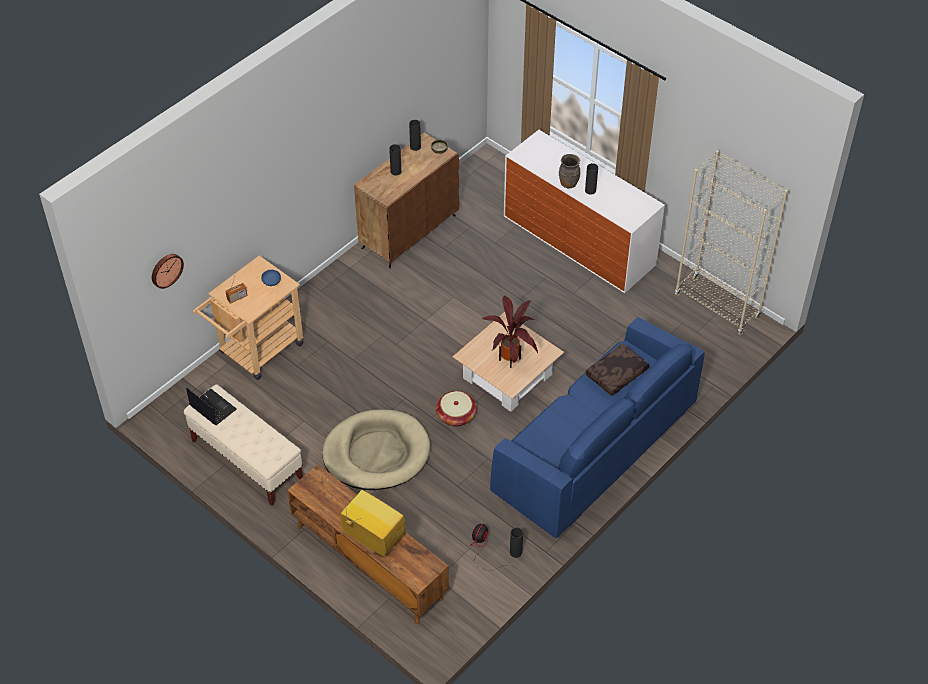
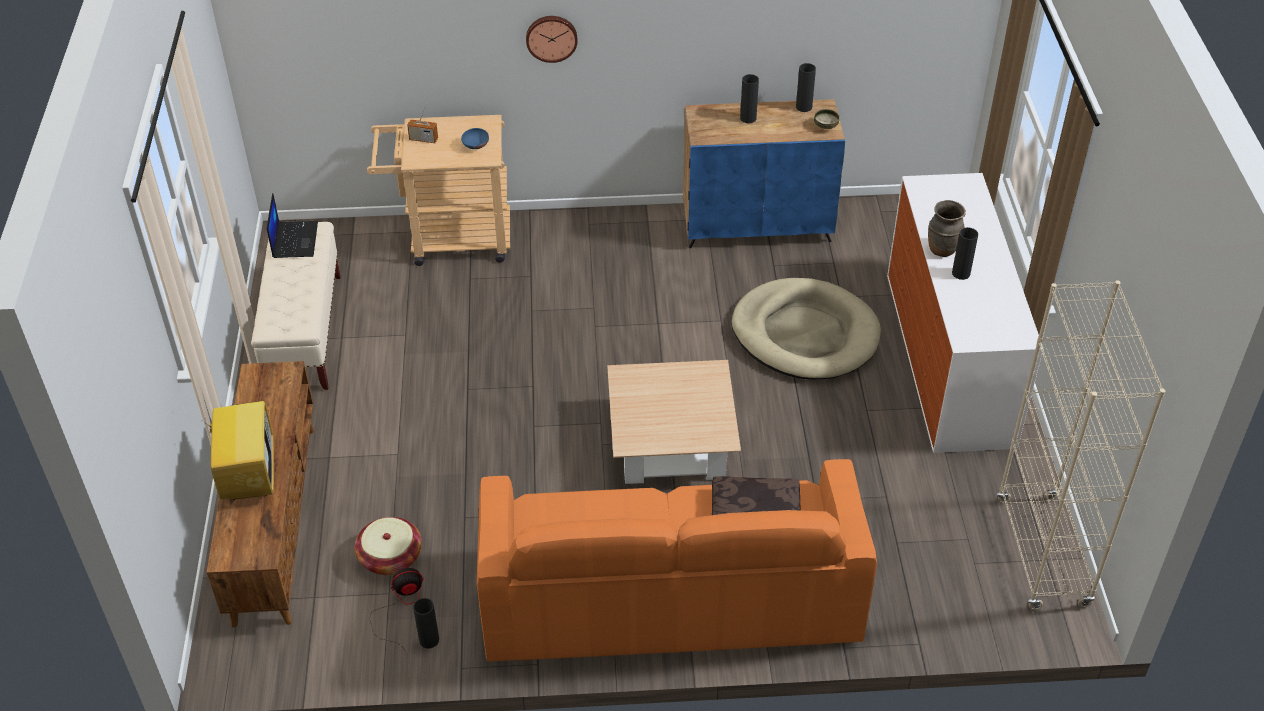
camera: 45 degrees right, 5 degrees down
wall clock [152,254,184,289] -> wall clock moved to [526,16,578,63]
beige dog bed [322,409,430,490] -> beige dog bed moved to [731,278,881,380]
brown cabinet [354,132,459,268] -> blue cabinet [683,99,845,248]
basket [436,391,477,426] -> basket moved to [355,517,422,575]
potted plant [482,295,538,368] -> none
blue sofa [490,317,705,539] -> orange sofa [477,459,877,661]

